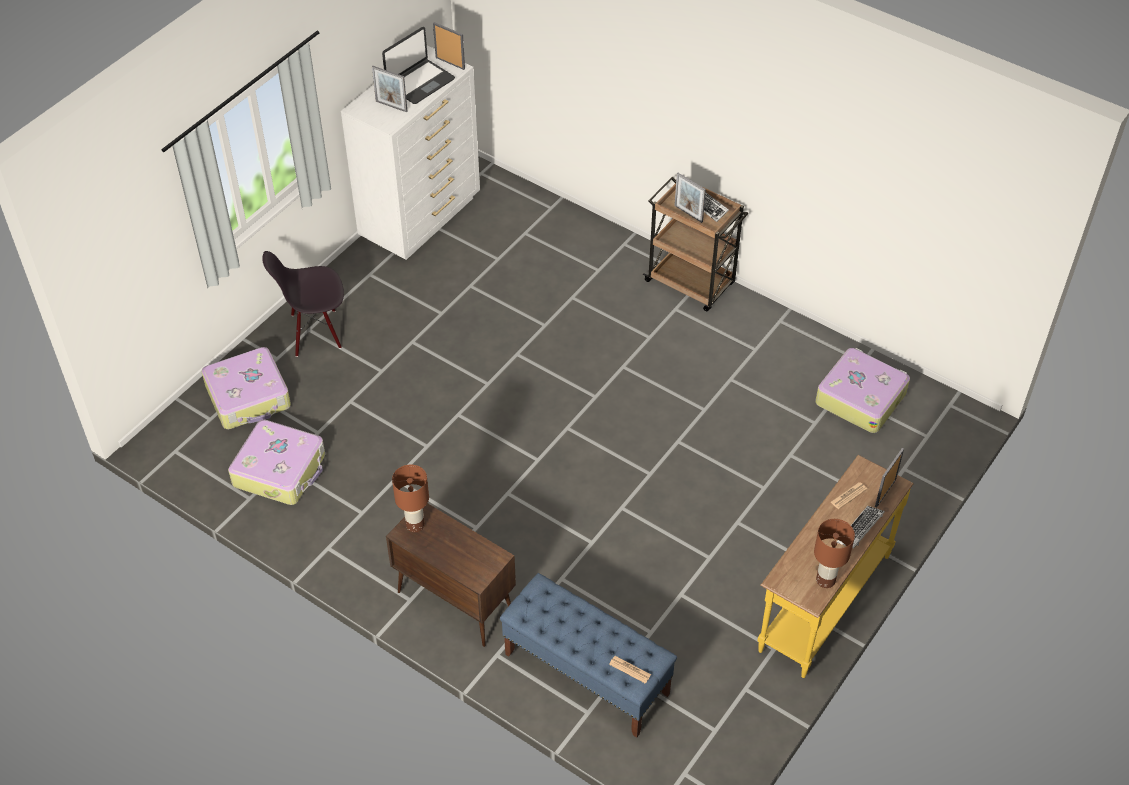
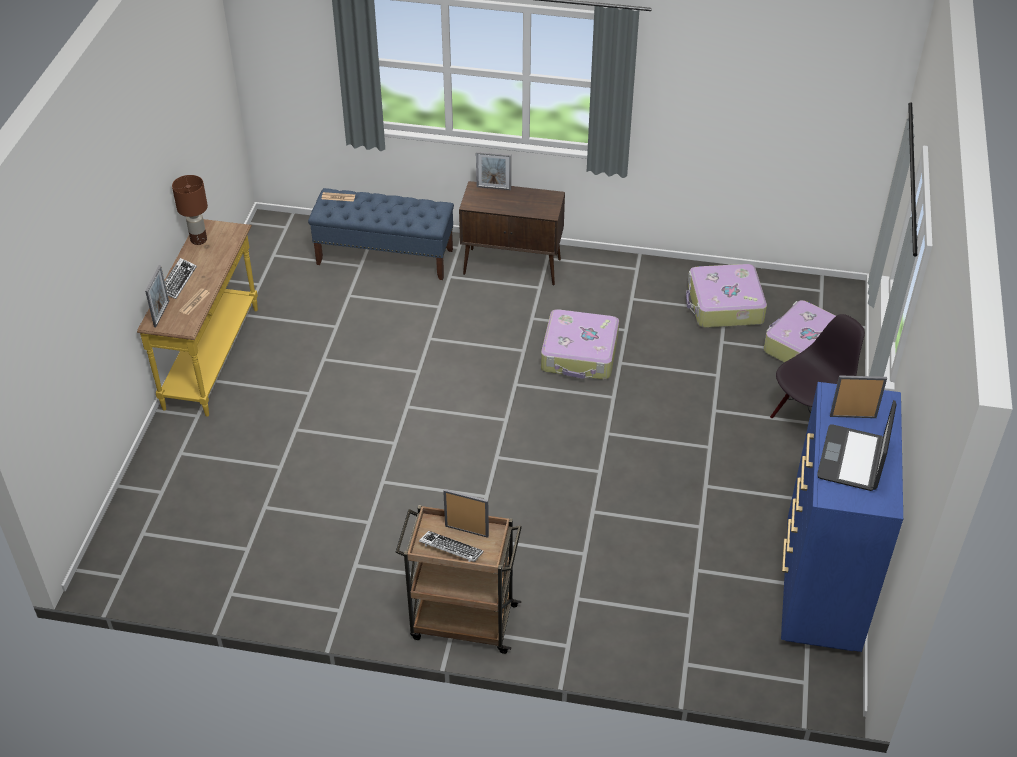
camera: 155 degrees right, 5 degrees down
white dresser [341,45,480,260] -> blue dresser [781,382,903,652]
brown table lamp [392,465,429,532] -> none
picture frame [433,22,465,70] -> picture frame moved to [476,151,511,190]
suitcase [815,348,910,433] -> suitcase moved to [541,309,619,380]

